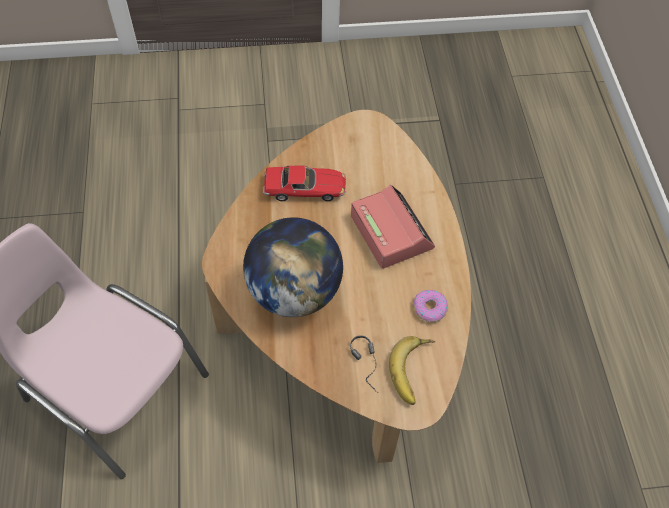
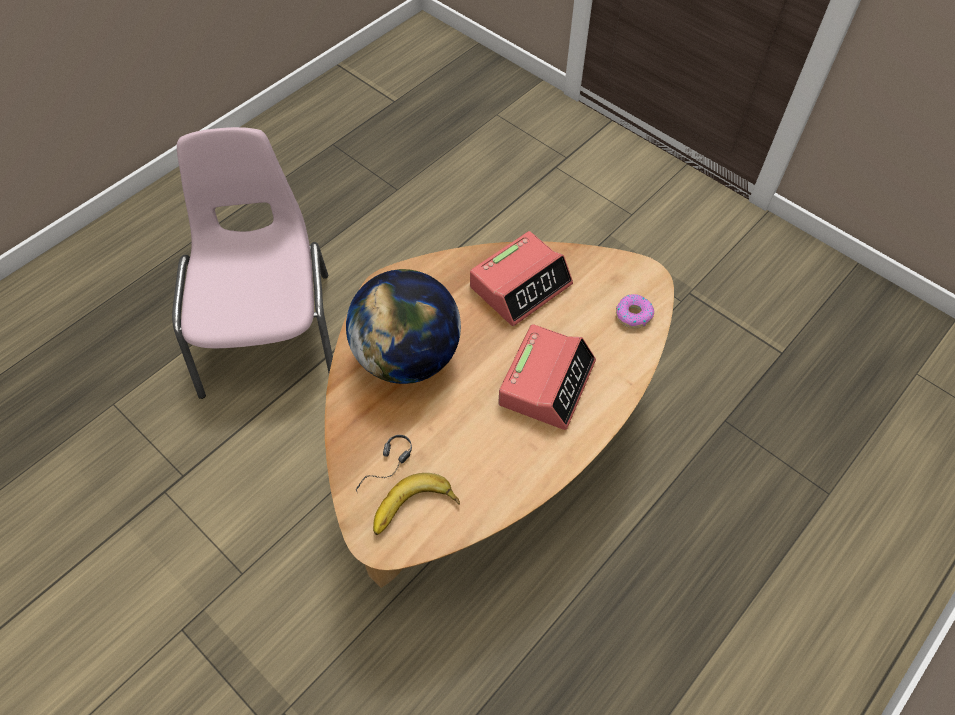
camera: 50 degrees right, 0 degrees up
toy car [263,166,346,201] -> alarm clock [470,231,573,326]
donut [414,290,448,323] -> donut moved to [616,294,654,328]

